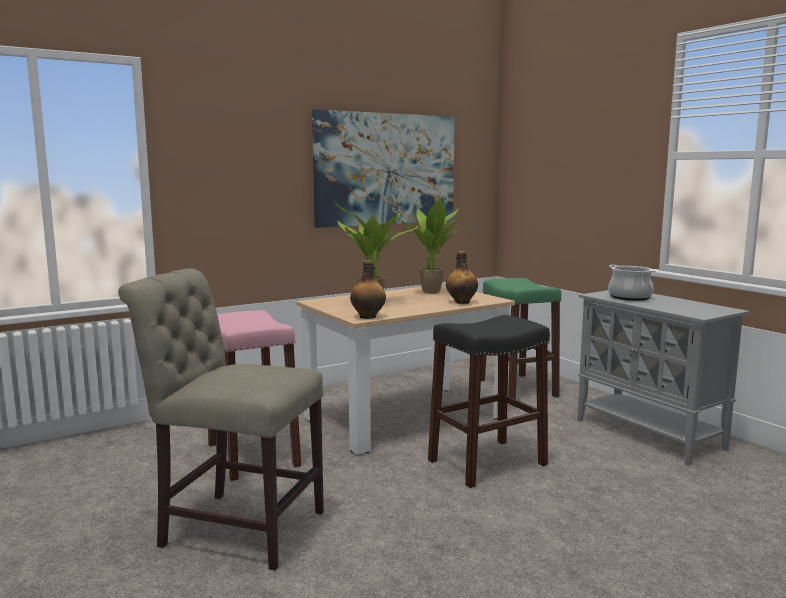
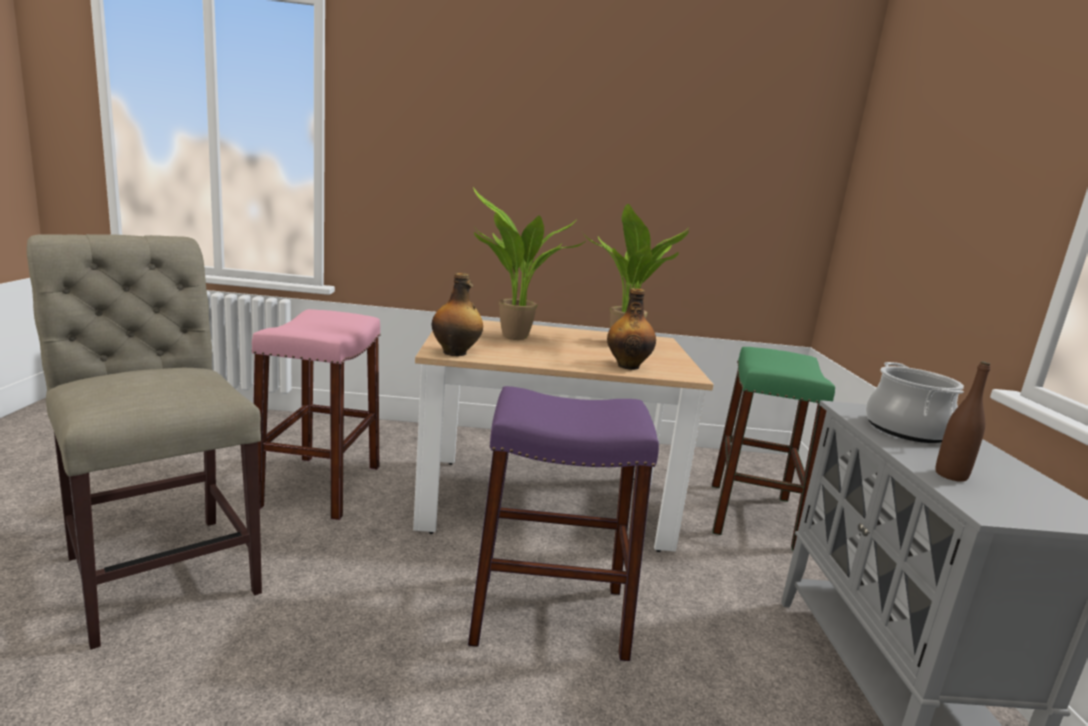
camera: 30 degrees right, 5 degrees up
picture [312,110,455,228] -> none
black stool [428,315,550,488] -> purple stool [468,386,659,661]
none -> brown bottle [935,361,990,482]

